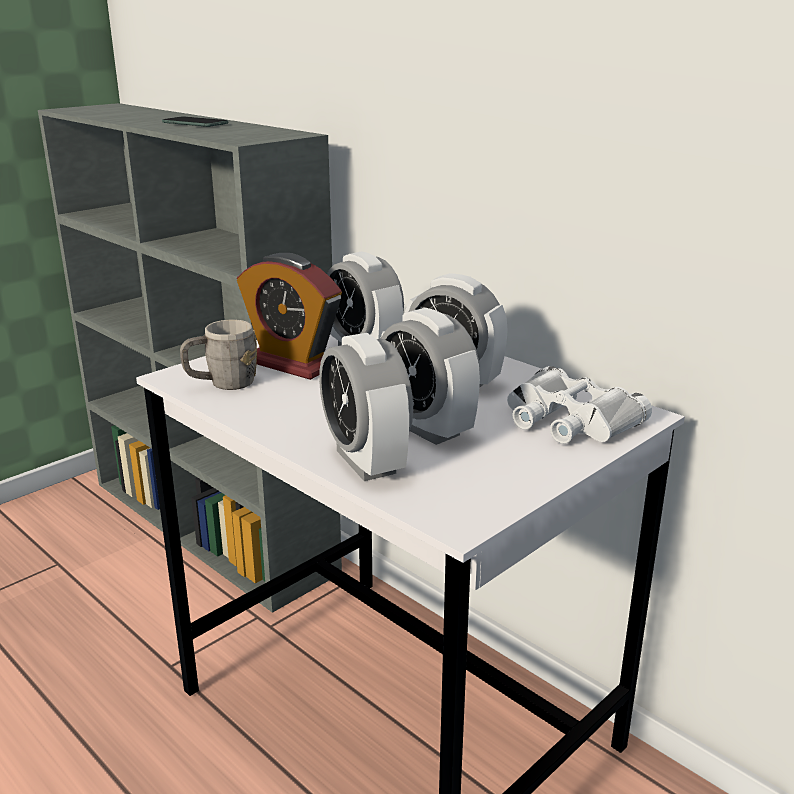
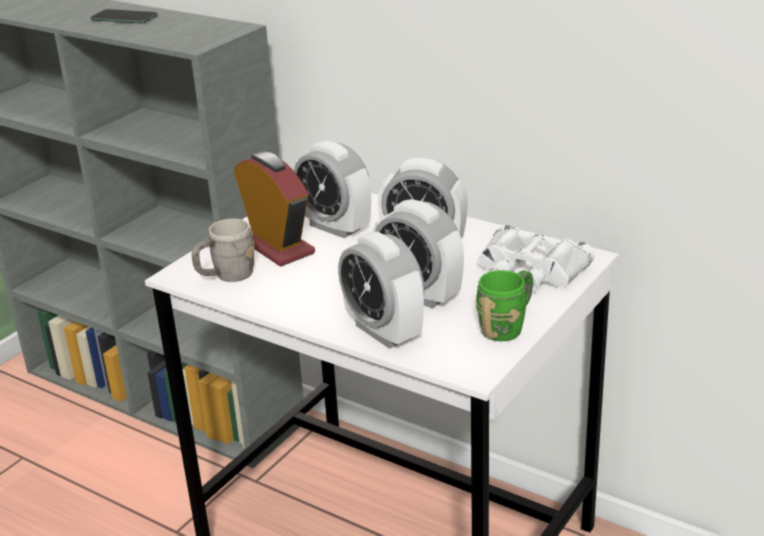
camera: 10 degrees left, 5 degrees up
alarm clock [237,253,342,380] -> alarm clock turned 150 degrees counterclockwise [234,152,315,267]
none -> green mug [476,270,533,341]

